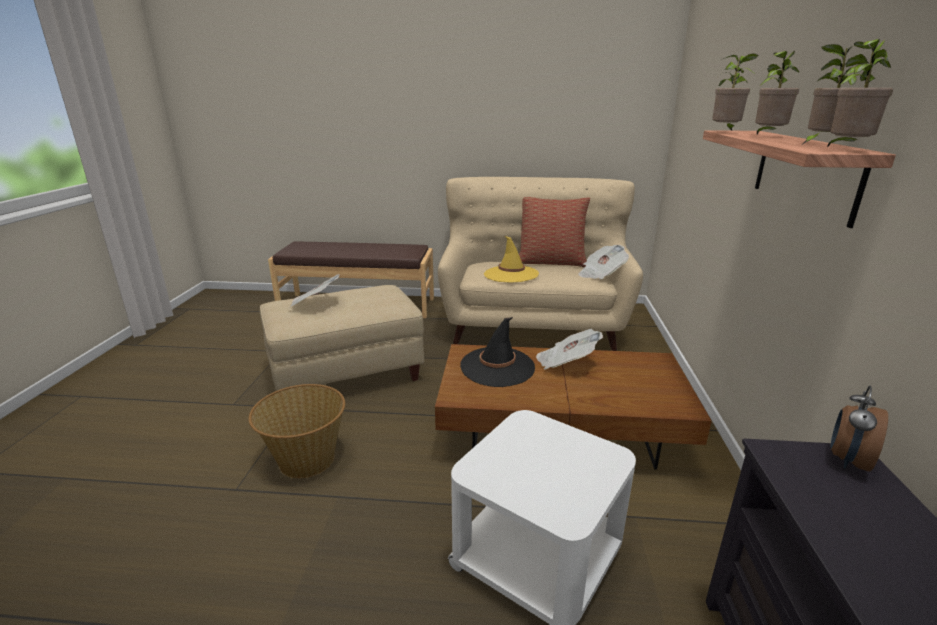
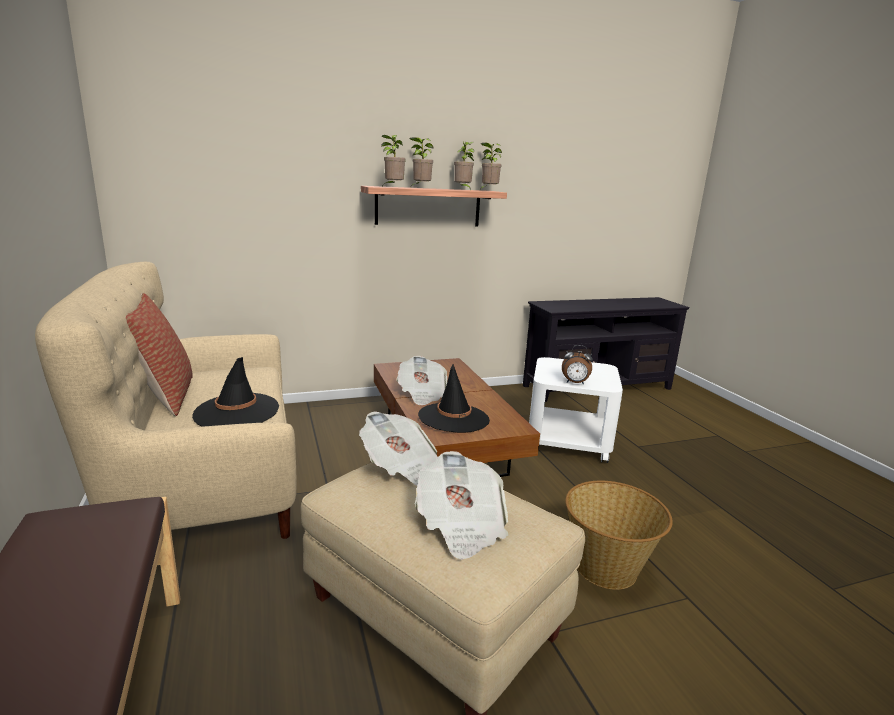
camera: 115 degrees left, 5 degrees down
yellow hat [484,236,539,283] -> black hat [192,357,279,427]
newspaper [578,245,629,279] -> newspaper moved to [359,411,438,486]
alarm clock [830,386,888,471] -> alarm clock moved to [562,345,593,385]

